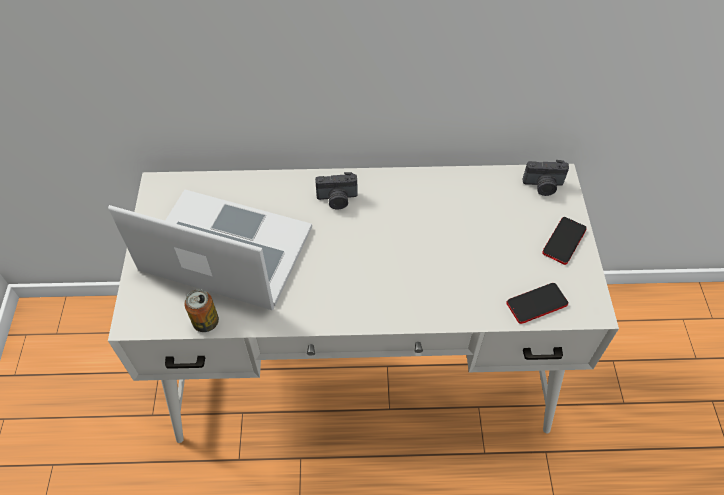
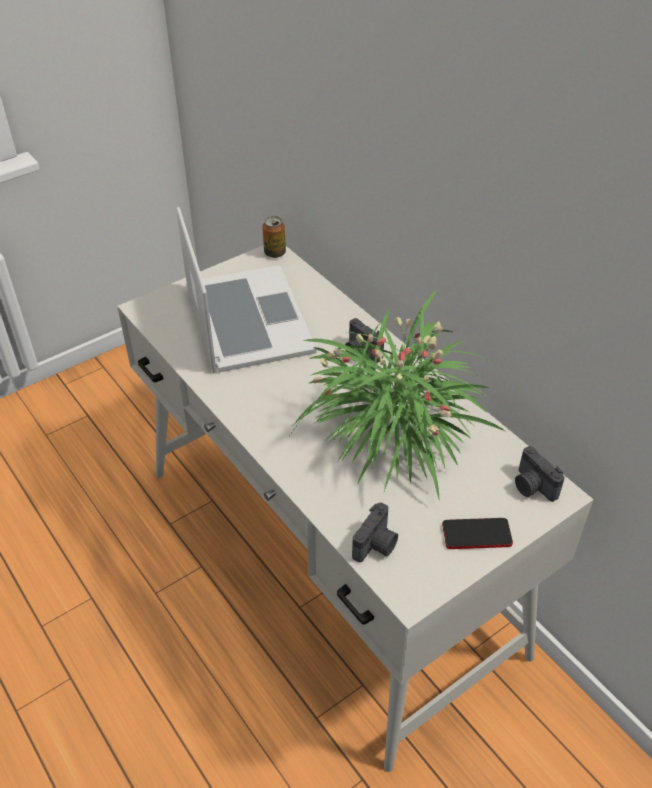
camera: 55 degrees right, 10 degrees down
can [184,289,219,332] -> can moved to [262,216,286,258]
phone [506,283,569,324] -> camera [352,502,398,562]
none -> potted plant [290,290,505,502]

